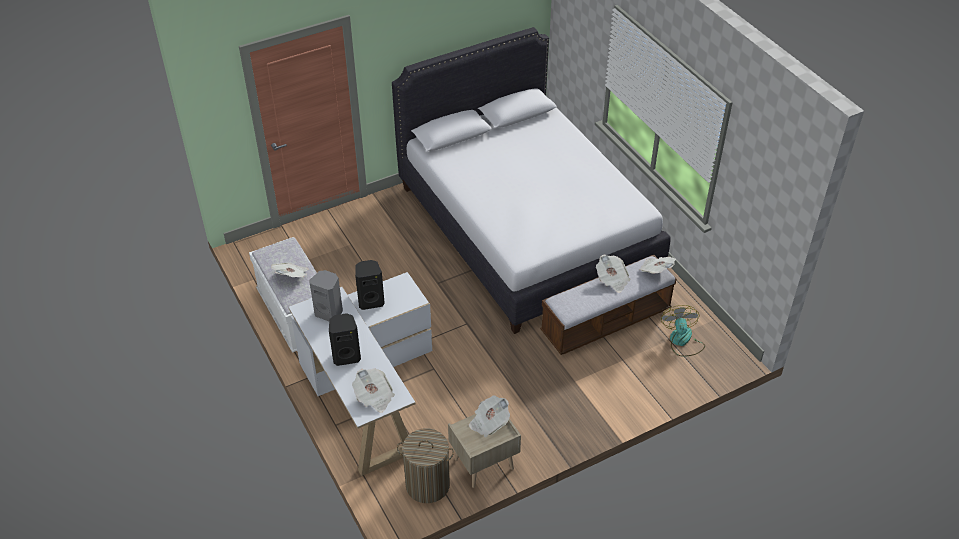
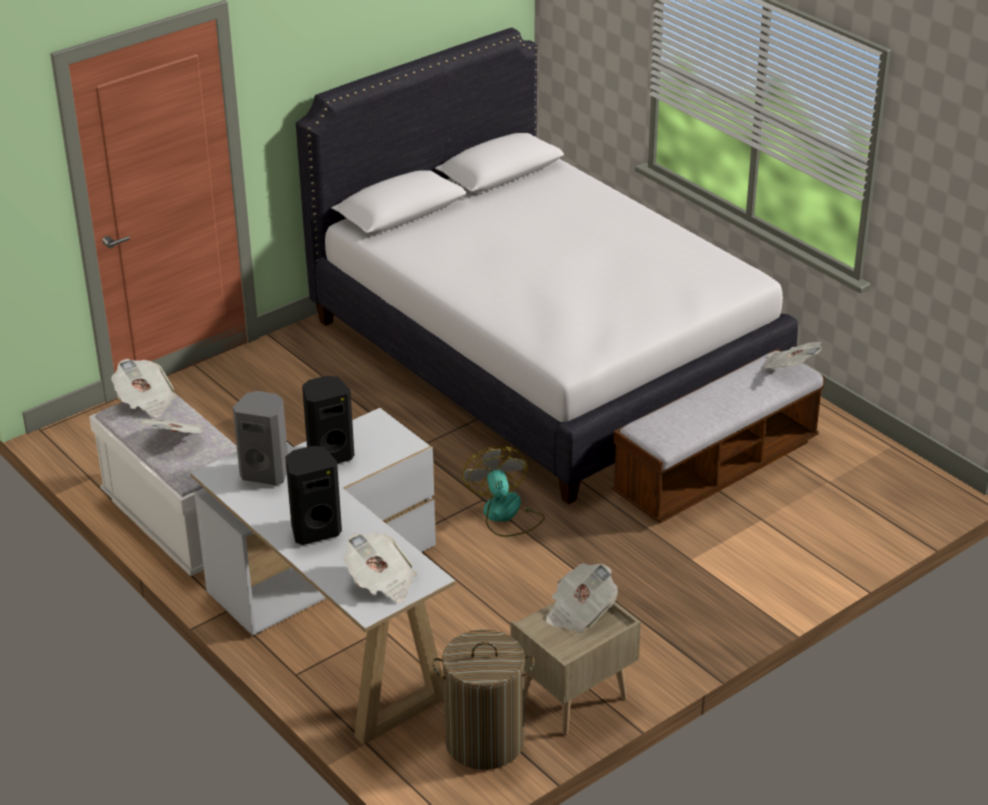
camera: 10 degrees left, 10 degrees down
newspaper [596,254,631,293] -> newspaper moved to [111,359,177,418]
fan [661,305,705,357] -> fan moved to [462,446,545,537]

